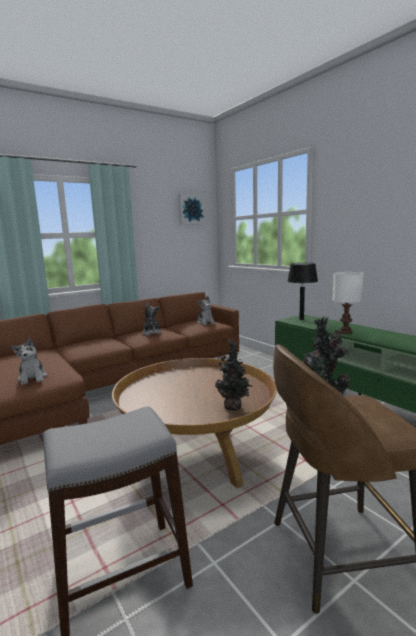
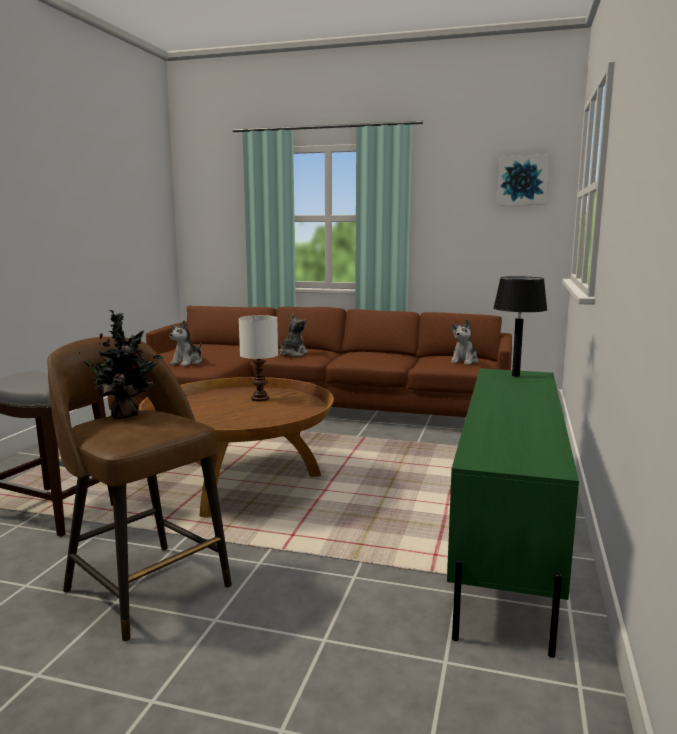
camera: 50 degrees right, 0 degrees up
plush toy [142,303,161,335] -> plush toy moved to [280,313,308,356]
potted plant [215,339,253,411] -> none
white table lamp [333,272,364,334] -> white table lamp moved to [239,315,278,402]

